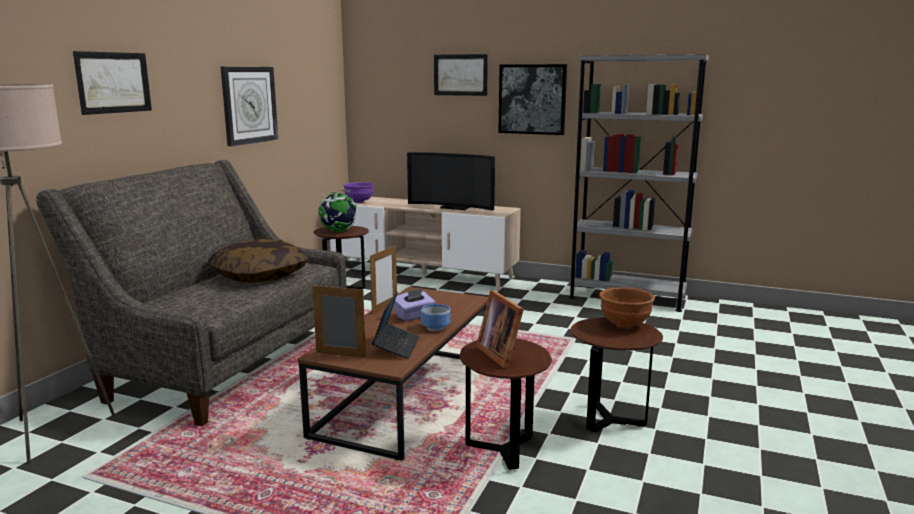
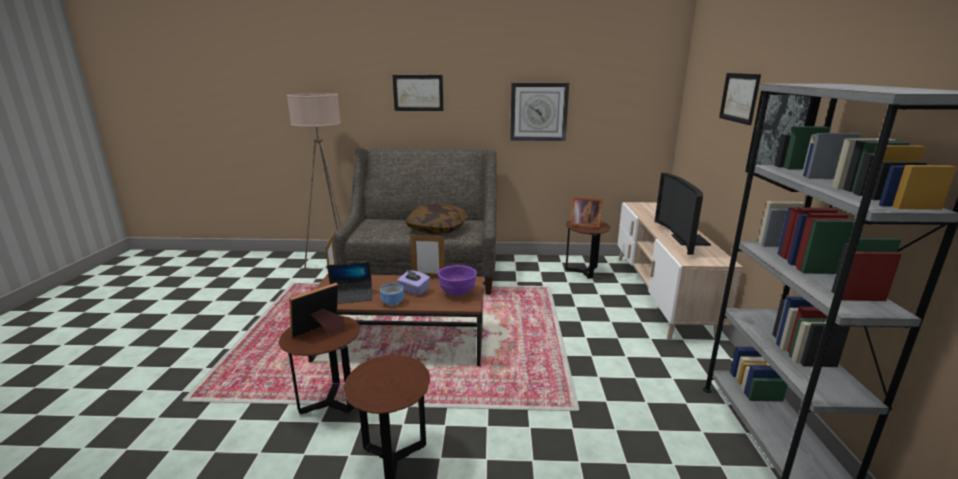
camera: 70 degrees right, 5 degrees up
globe [318,190,357,232] -> picture frame [570,197,603,228]
purple bowl [343,182,374,203] -> purple bowl moved to [438,265,477,296]
brown bowl [599,287,655,328] -> none

